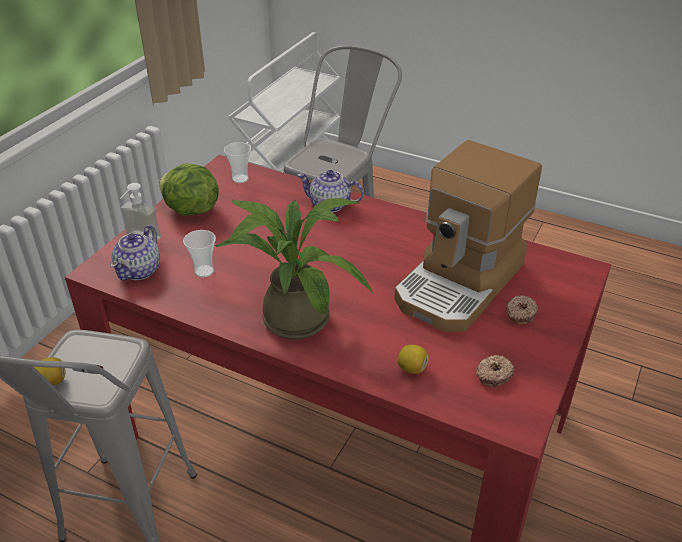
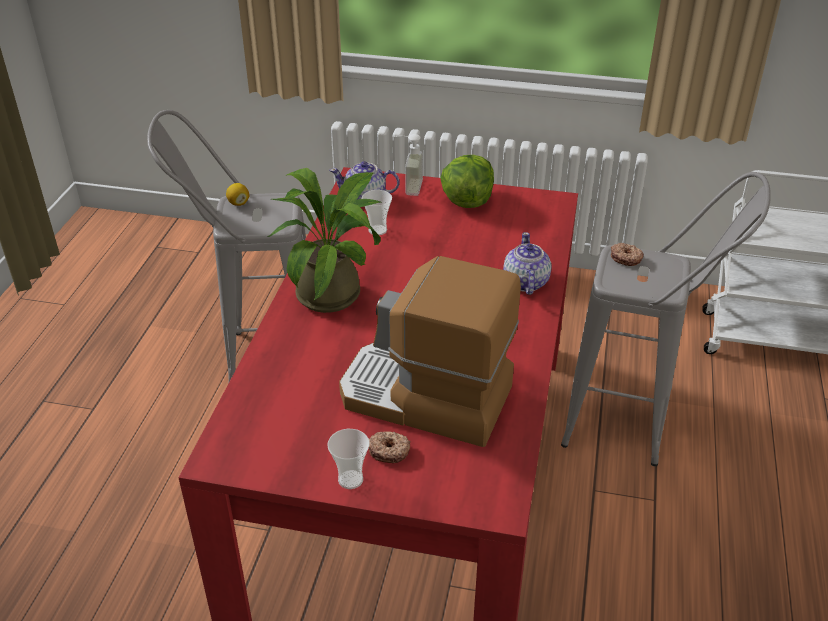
camera: 75 degrees right, 0 degrees up
cup [224,142,251,183] -> cup moved to [327,429,370,489]
lemon [397,344,429,374] -> none
donut [476,355,514,387] -> donut moved to [611,243,644,266]

